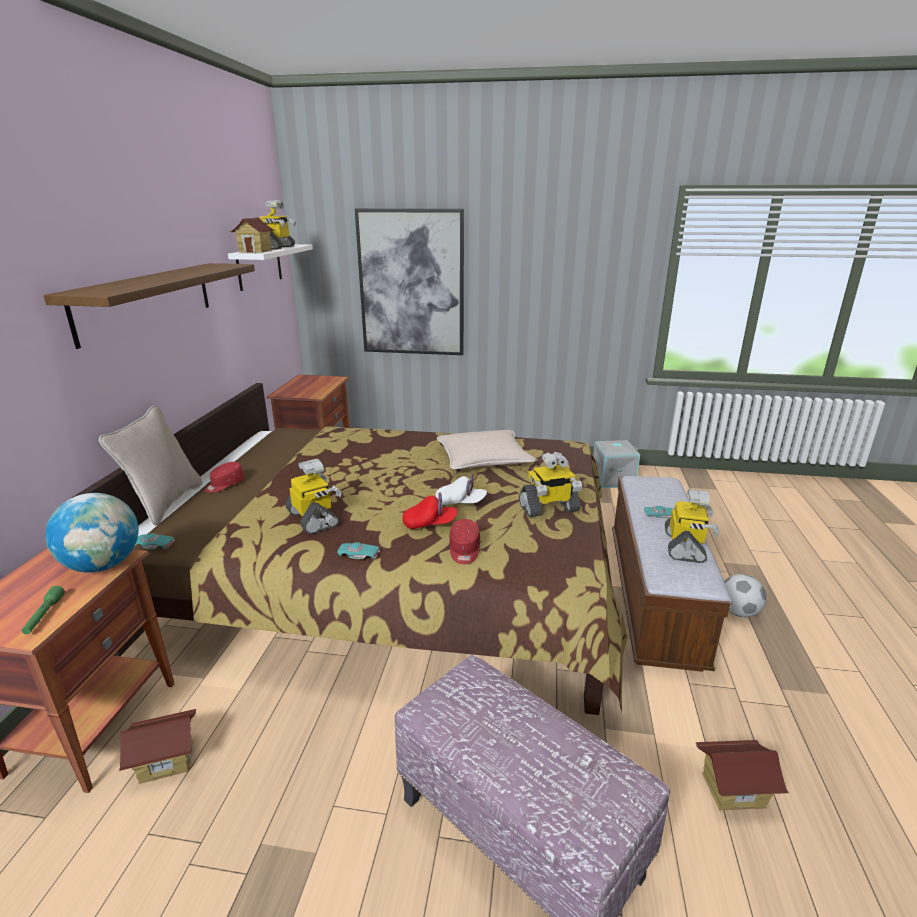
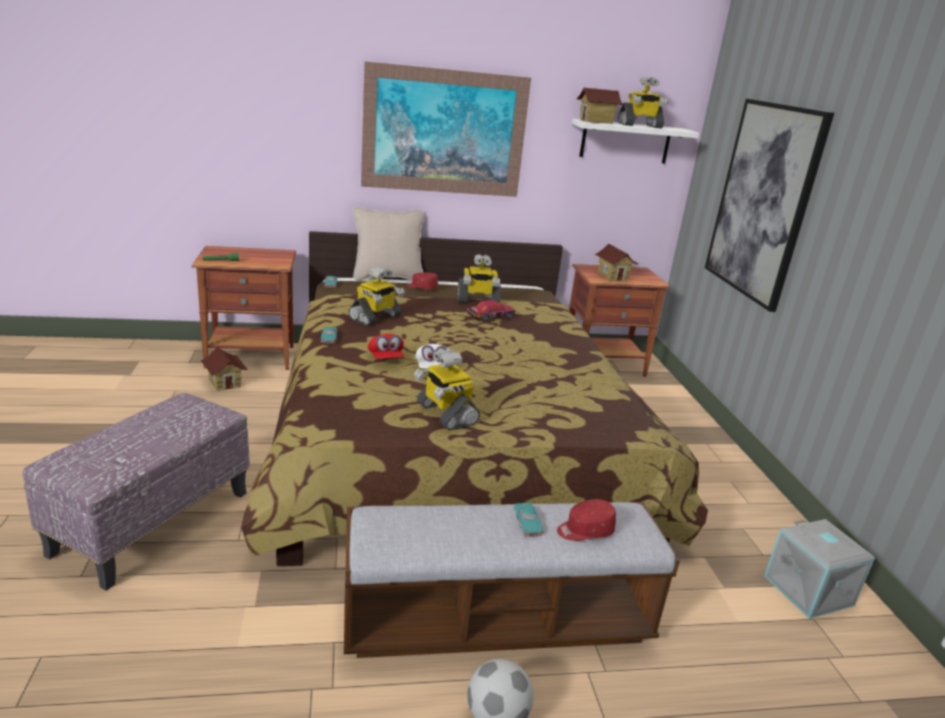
camera: 70 degrees right, 0 degrees up
shelf [43,263,255,349] -> picture [361,61,531,197]
globe [45,493,139,573] -> none
beige pillow [437,430,536,469] -> none
red cap [449,519,480,564] -> red cap moved to [557,499,616,541]
toy robot [665,489,719,563] -> toy robot moved to [457,254,500,303]
toy house [696,740,789,810] -> toy house moved to [595,244,638,281]
none -> toy car [467,300,515,321]

